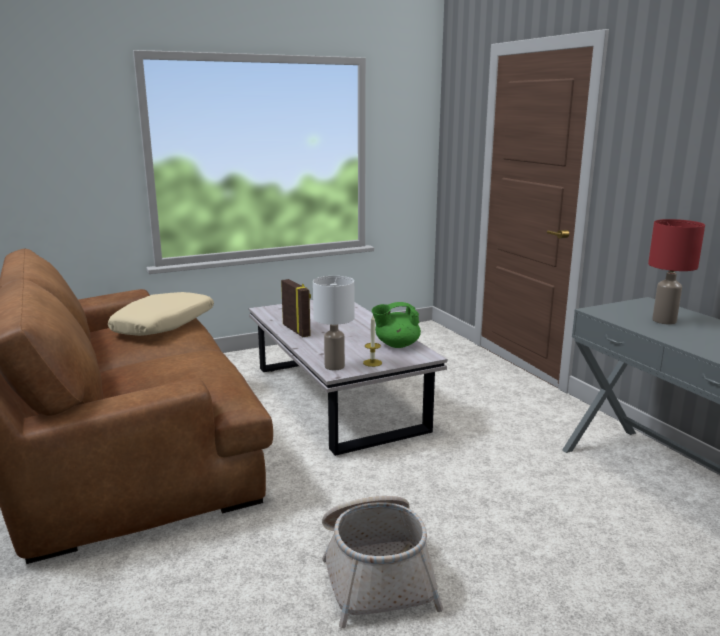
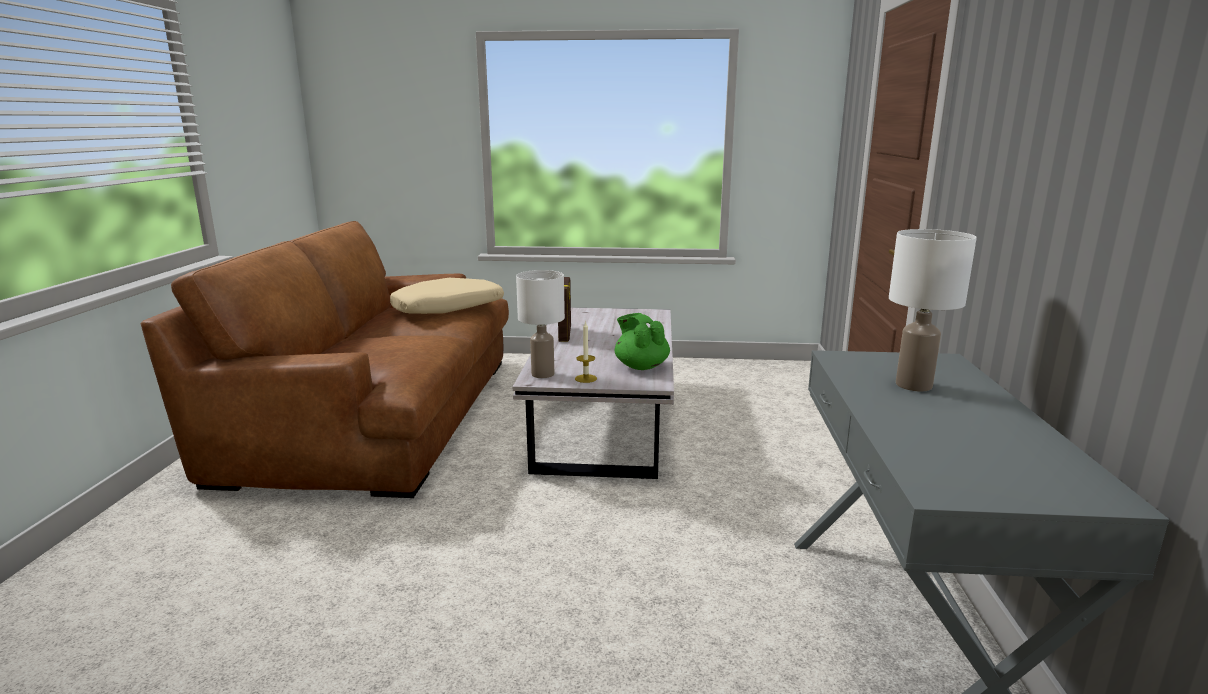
camera: 30 degrees right, 0 degrees up
basket [322,496,444,628] -> none
green teapot [372,302,421,348] -> green teapot turned 45 degrees clockwise [615,313,670,370]
red table lamp [648,219,705,325] -> white table lamp [889,229,977,391]

